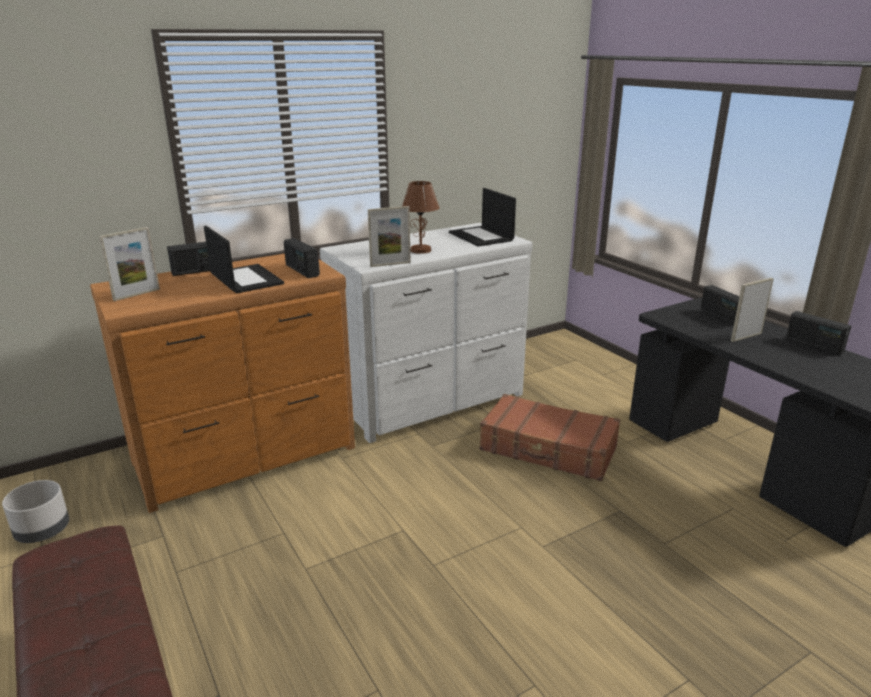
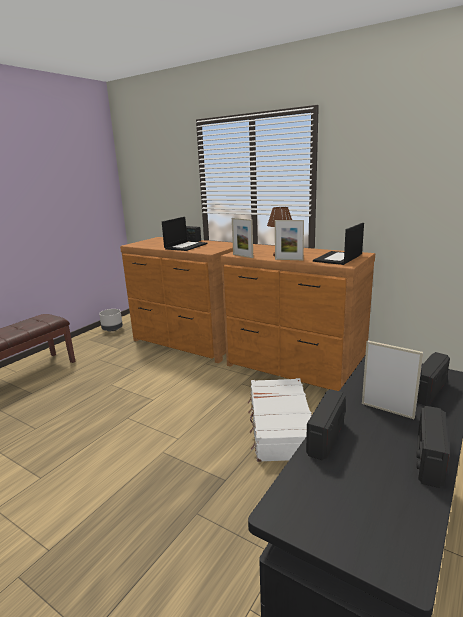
camera: 65 degrees right, 5 degrees down
picture frame [99,227,160,301] -> picture frame moved to [275,220,304,260]
radio [284,238,320,278] -> radio moved to [306,389,346,460]
white dresser [320,223,533,443] -> brown dresser [221,244,375,391]
brown suitcase [480,394,620,481] -> white suitcase [248,378,312,462]

